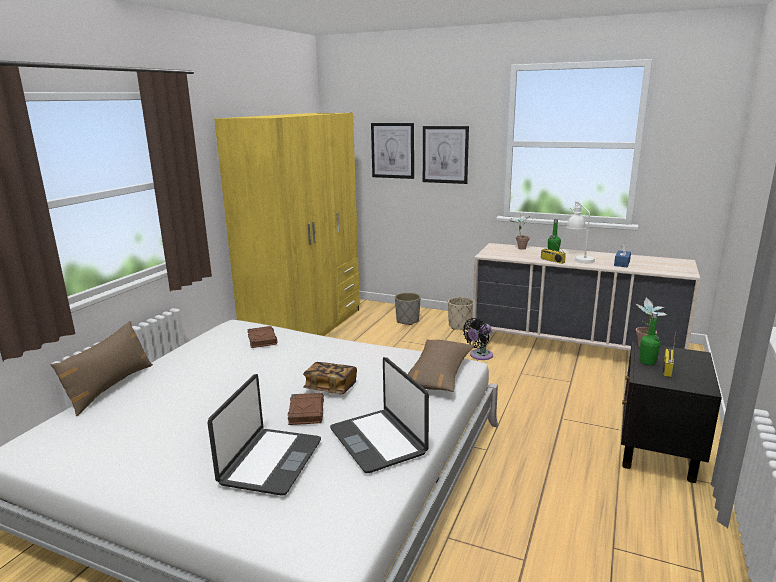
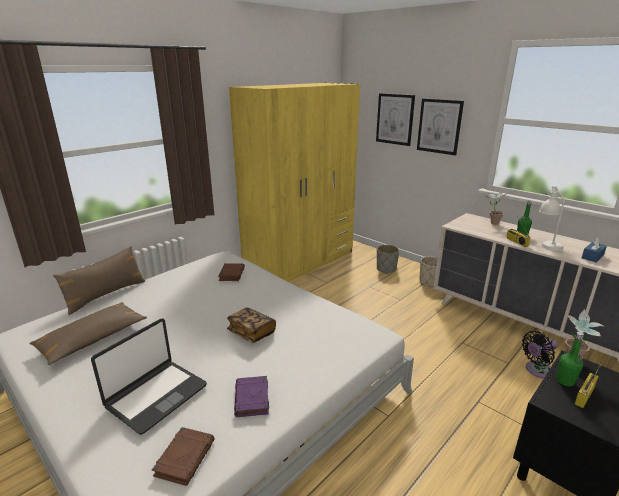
camera: 20 degrees right, 5 degrees up
brown book [288,393,324,425] -> brown book moved to [152,427,215,486]
laptop [330,357,429,473] -> purple book [234,376,269,417]
brown pillow [408,340,474,392] -> brown pillow moved to [29,302,147,365]
black fan [463,318,493,360] -> black fan moved to [522,331,557,378]

